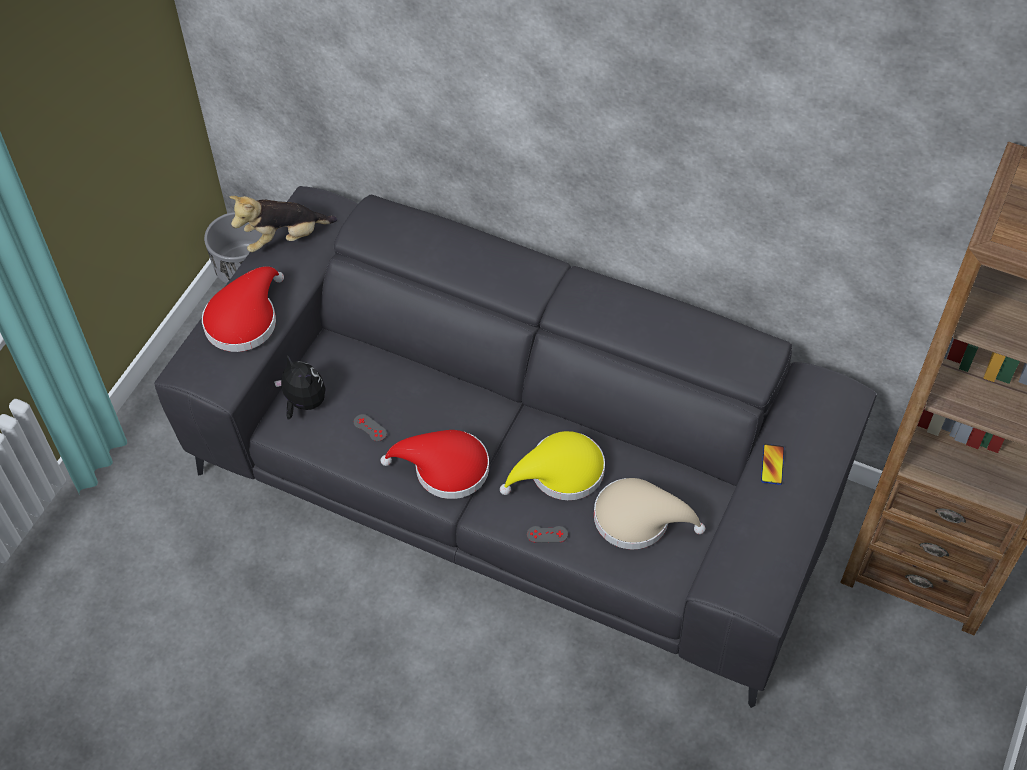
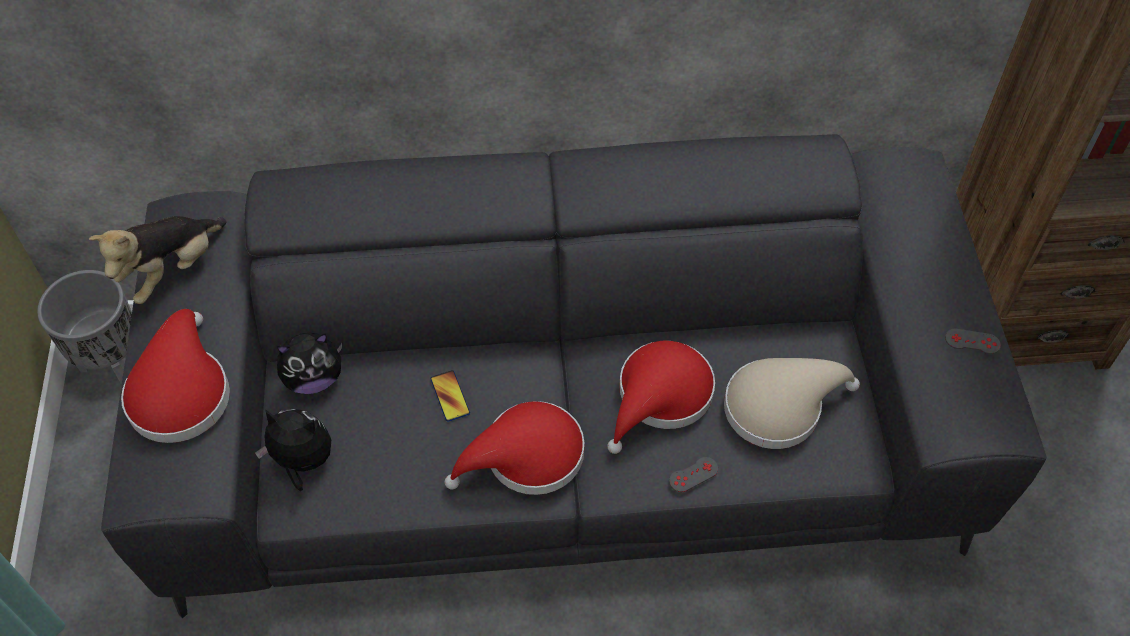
camera: 30 degrees left, 0 degrees up
grey game controller [354,414,387,441] -> grey game controller moved to [945,329,1001,354]
yellow hat [500,431,605,500] -> red hat [607,341,715,454]
phone [761,444,784,485] -> phone moved to [430,370,470,422]
none -> plush toy [277,333,342,394]

